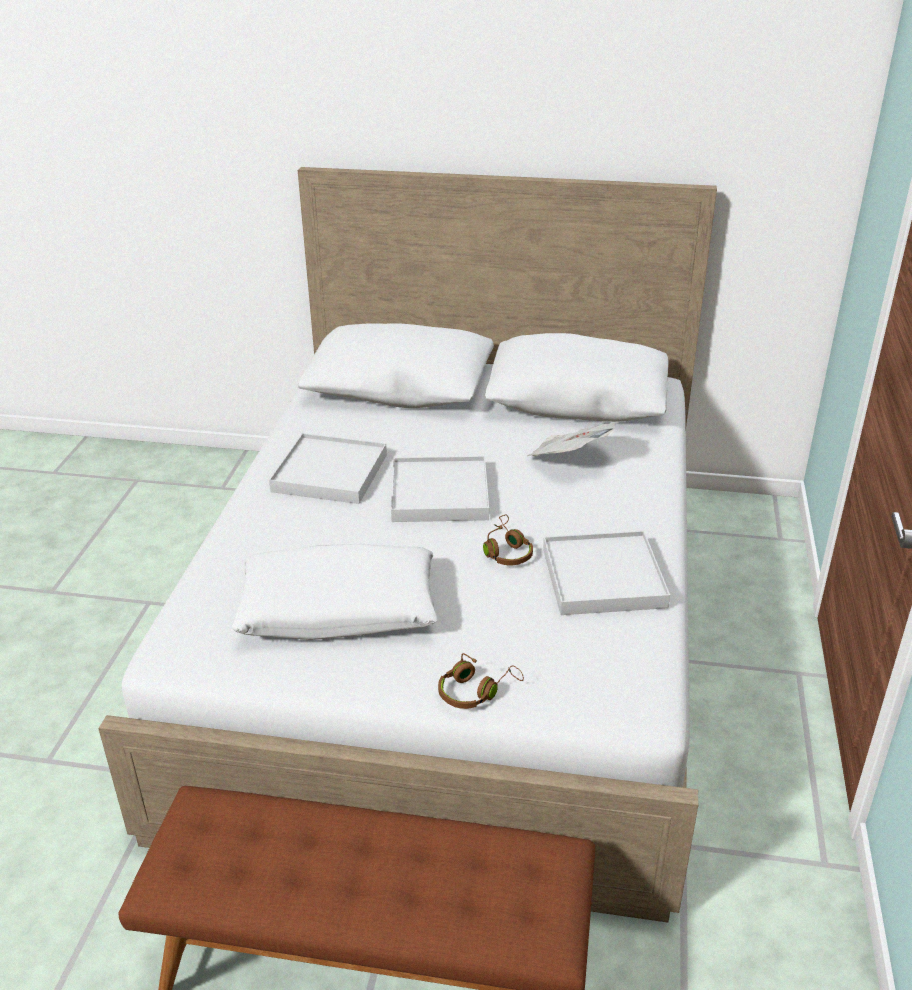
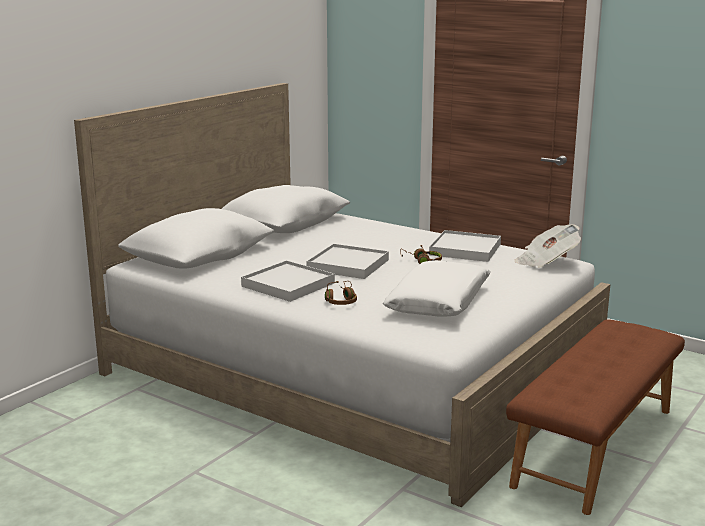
camera: 65 degrees left, 15 degrees down
brown headphones [438,653,524,709] -> brown headphones moved to [325,281,357,305]
newspaper [528,422,619,456] -> newspaper moved to [515,224,581,268]

